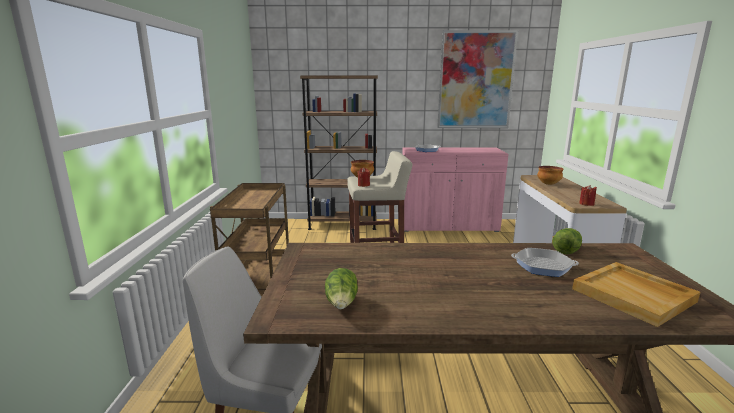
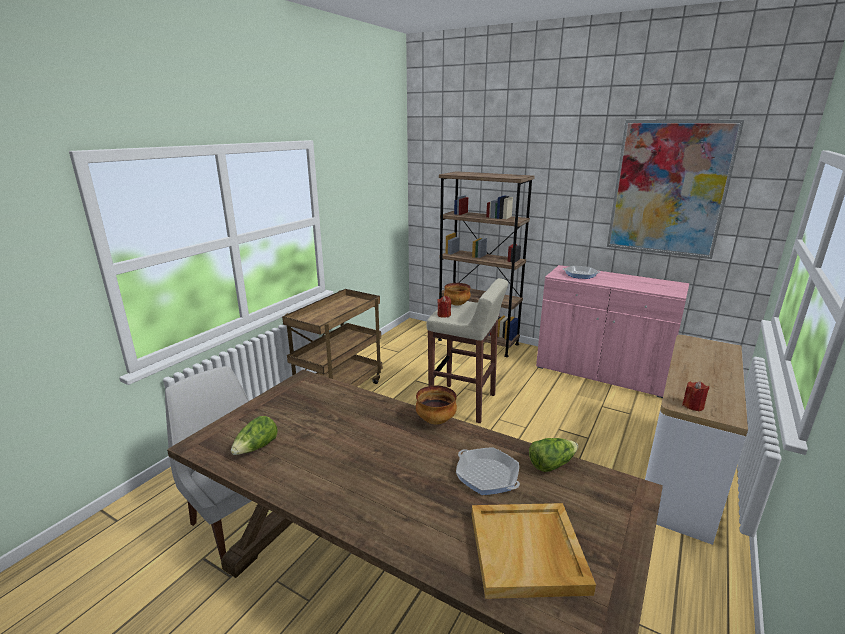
camera: 30 degrees right, 5 degrees up
bowl [537,166,564,185] -> bowl moved to [416,386,457,425]

